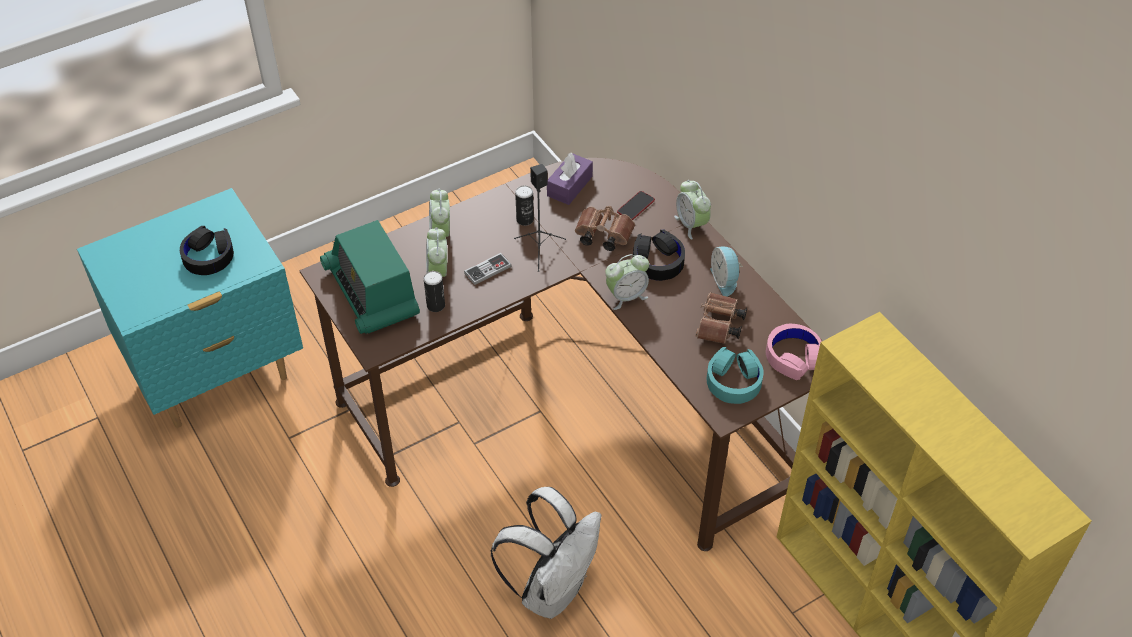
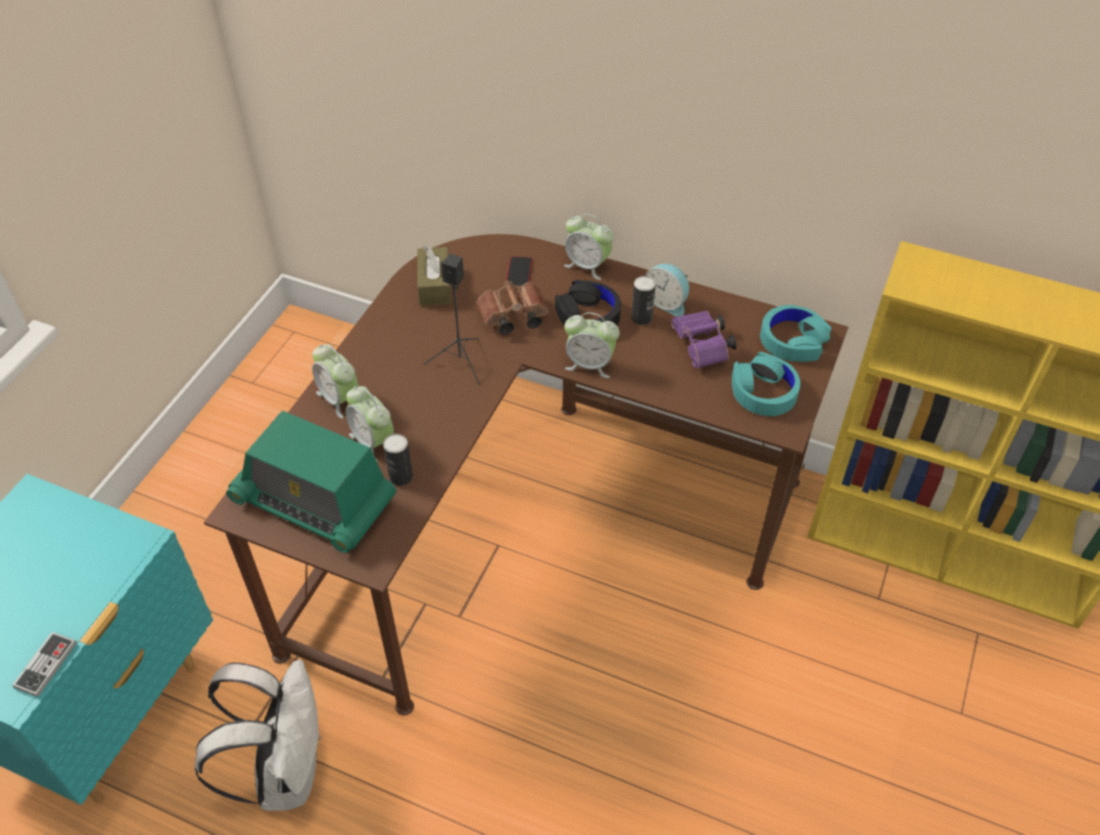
camera: 35 degrees left, 0 degrees up
black headphones [180,226,234,275] -> none
game controller [464,253,512,285] -> game controller moved to [12,632,77,697]
white backpack [491,487,602,619] -> white backpack moved to [195,660,322,811]
can [515,185,534,226] -> can moved to [631,276,656,325]
purple tissue box [547,153,593,205] -> brown tissue box [417,245,451,306]
alarm clock [605,254,649,310] -> alarm clock turned 75 degrees clockwise [564,312,620,378]
brown binoculars [696,292,747,344] -> purple binoculars [671,311,737,369]
pink headphones [766,324,822,380] -> turquoise headphones [760,305,831,362]

